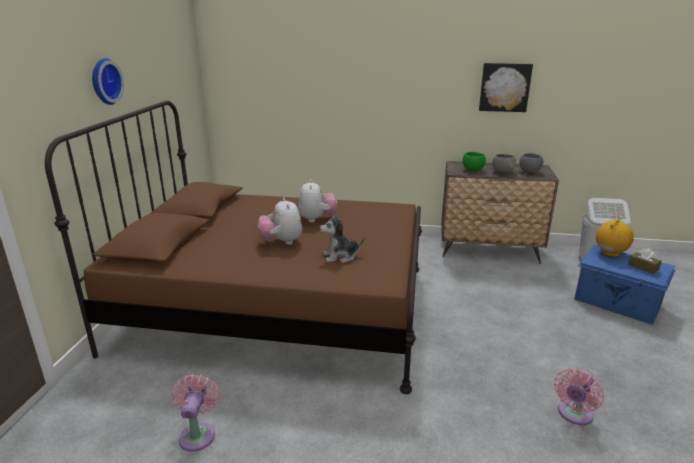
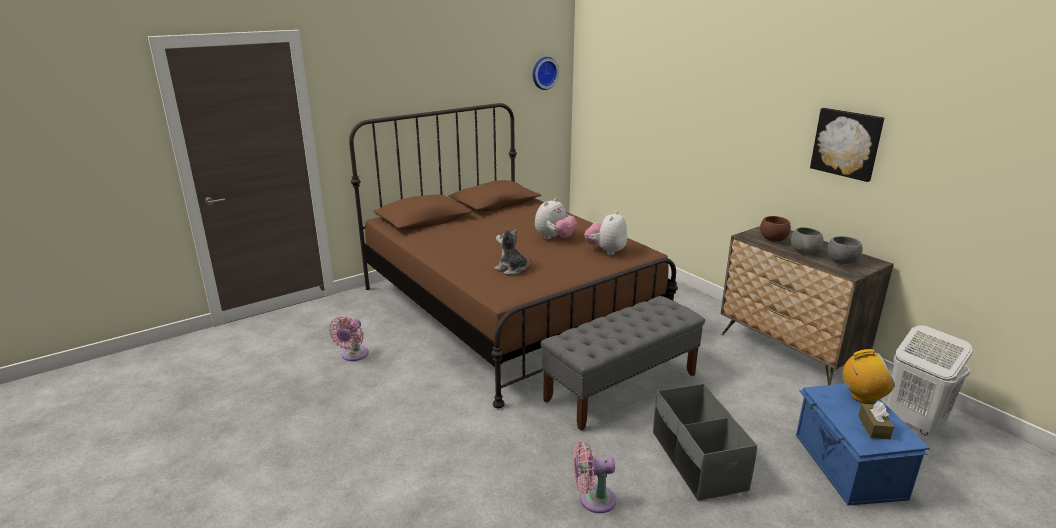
camera: 45 degrees right, 0 degrees up
wall clock [92,58,124,105] -> wall clock moved to [533,57,559,90]
pink fan [172,374,220,451] -> pink fan turned 150 degrees clockwise [329,316,369,361]
plush toy [258,197,302,245] -> plush toy moved to [585,211,627,255]
green bowl [462,152,486,171] -> brown bowl [760,216,791,242]
none -> grey bench [540,296,705,431]
none -> grey storage box [653,384,757,501]

